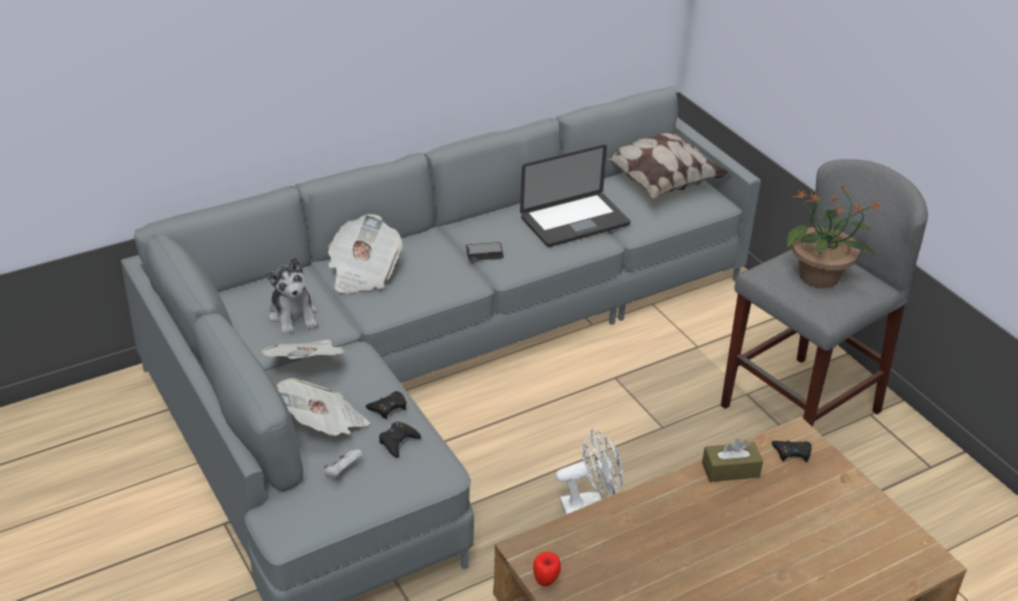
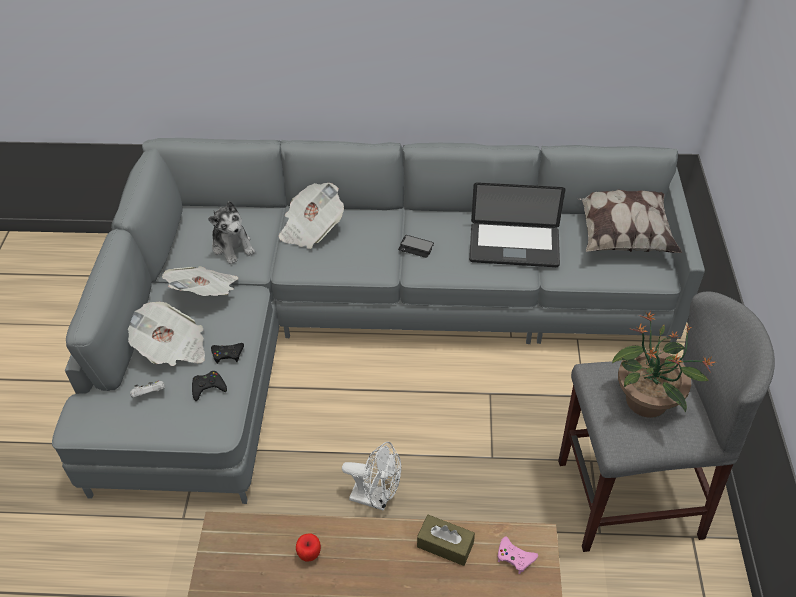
camera: 35 degrees right, 10 degrees up
plush toy [266,257,317,335] -> plush toy turned 45 degrees counterclockwise [208,201,255,264]
apple [533,552,561,586] -> apple moved to [296,533,321,562]
black game controller [772,441,812,462] -> pink game controller [497,537,538,574]

